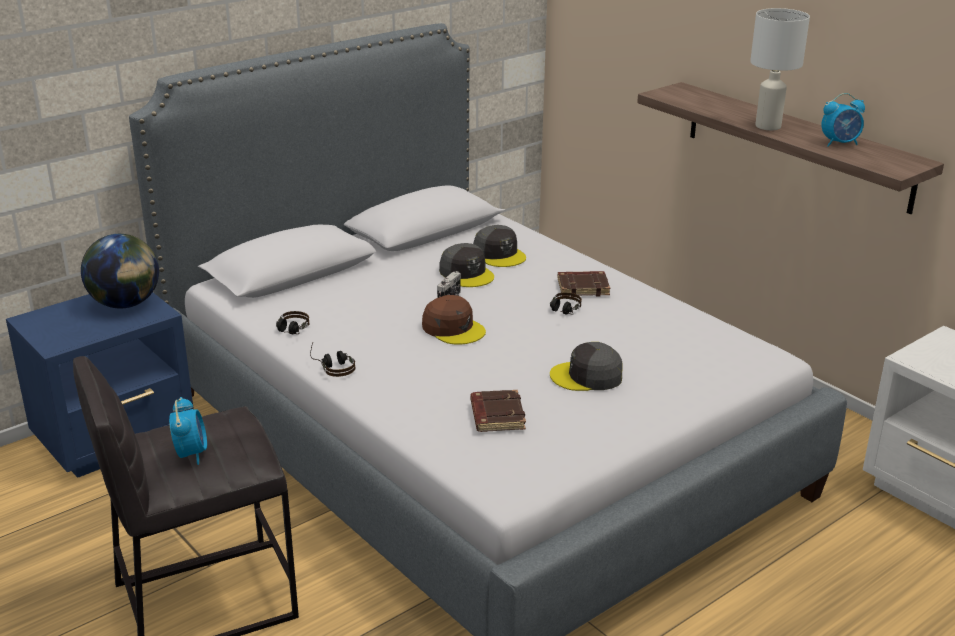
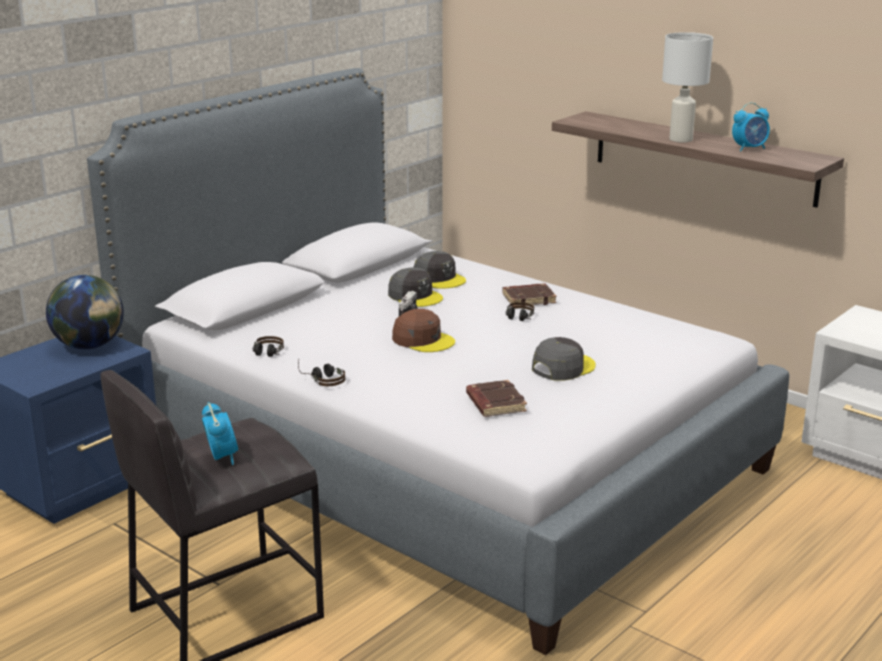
camera: 10 degrees left, 5 degrees down
grey cap [550,342,623,391] -> grey cap turned 150 degrees clockwise [532,337,596,380]

